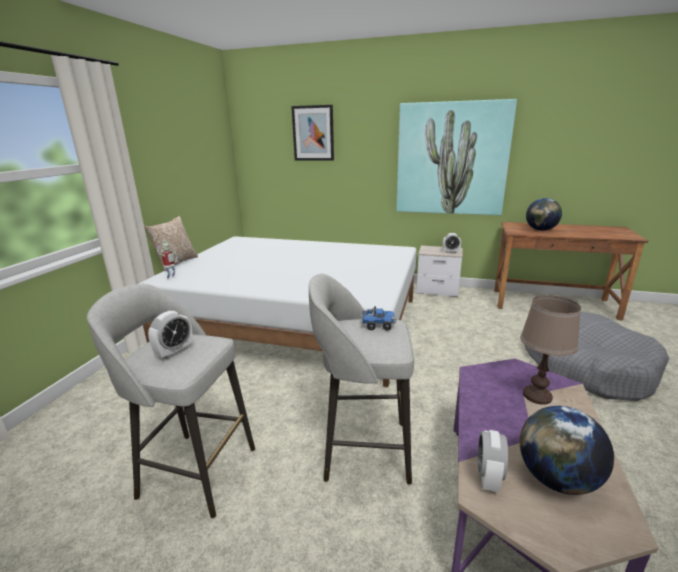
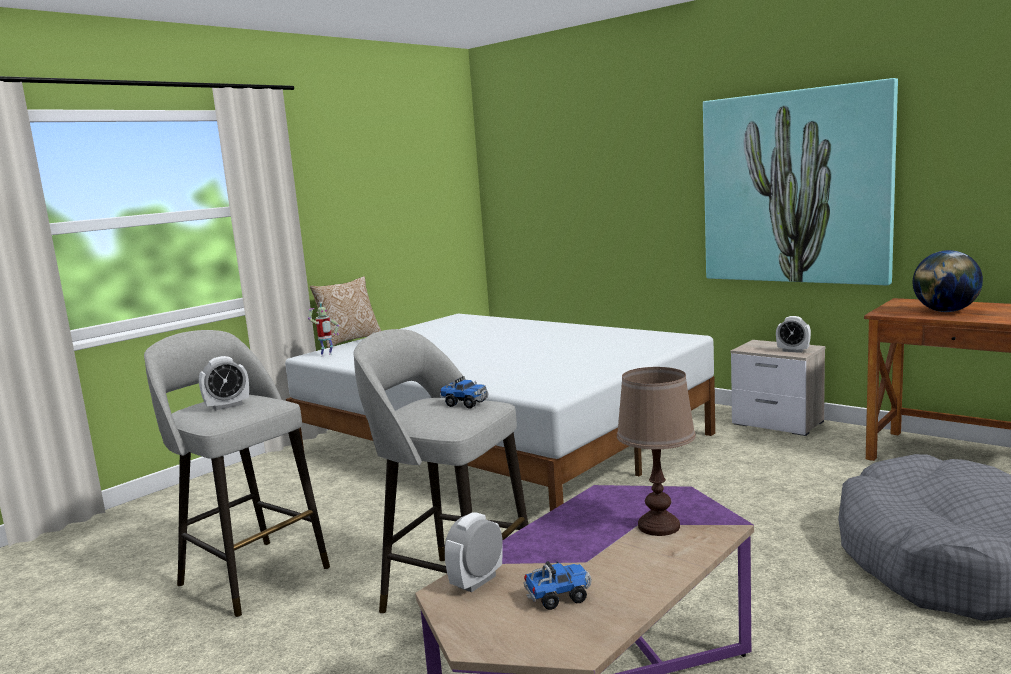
camera: 25 degrees right, 10 degrees down
picture [291,105,334,161] -> none
globe [520,406,614,495] -> toy truck [524,561,592,610]

